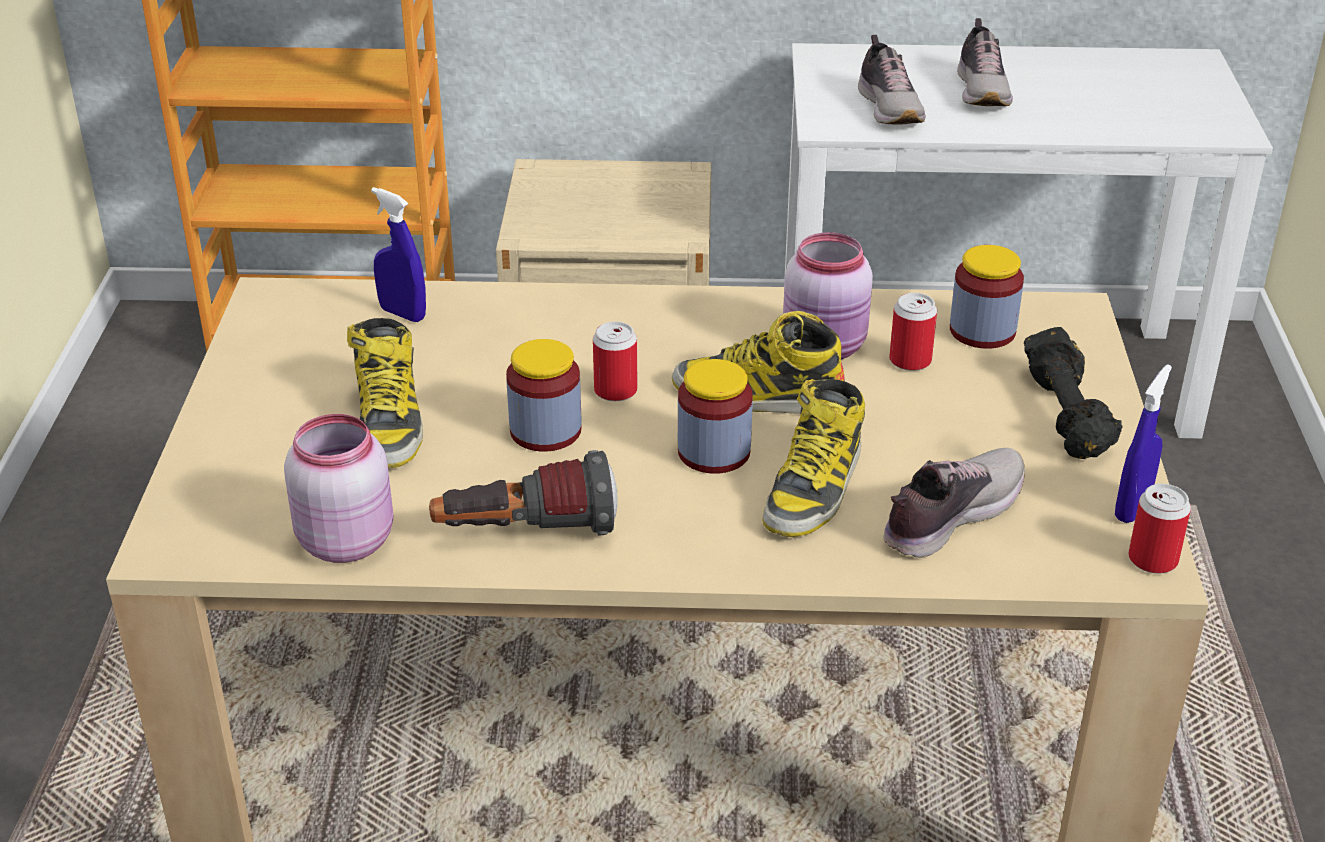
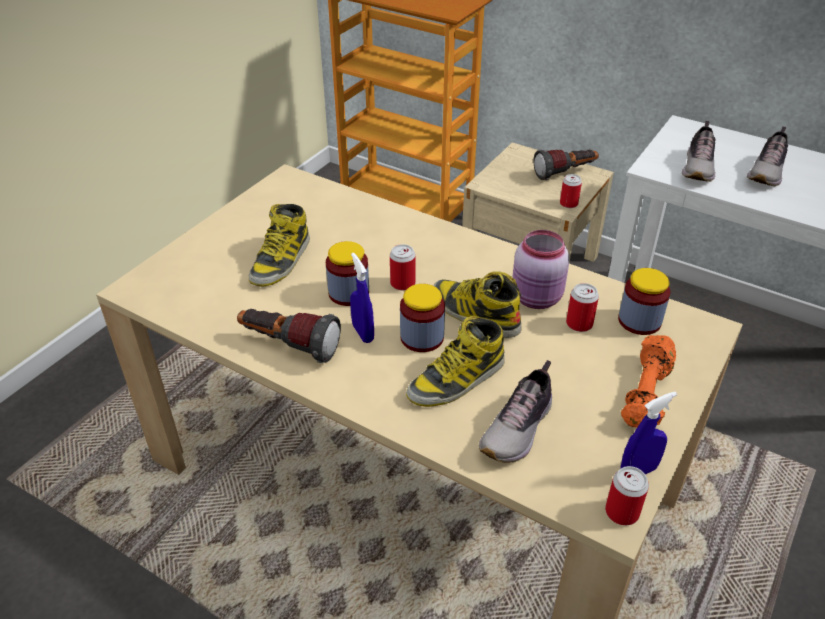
camera: 30 degrees right, 5 degrees up
pink jar [284,414,393,563] -> none
blue spray bottle [371,187,426,322] -> blue spray bottle moved to [350,253,374,343]
shoe [884,448,1025,558] -> shoe turned 135 degrees clockwise [479,360,552,463]
black dumbbell [1024,327,1123,459] -> orange dumbbell [621,335,676,428]
none -> flashlight [533,150,599,180]
none -> can [560,174,582,208]

